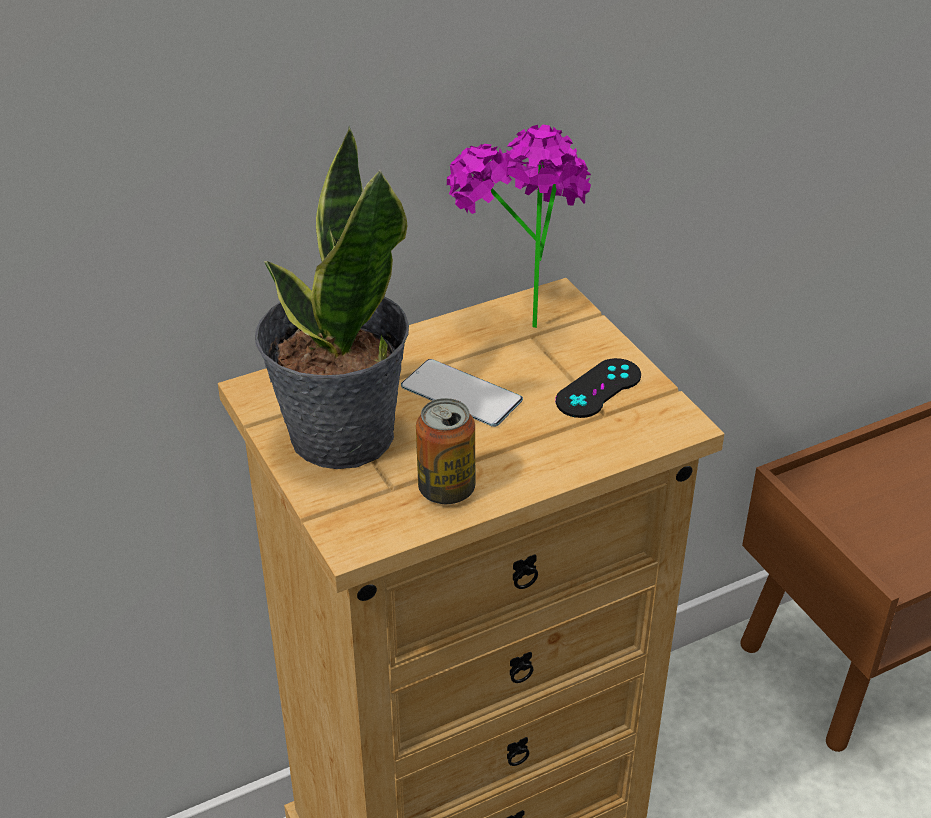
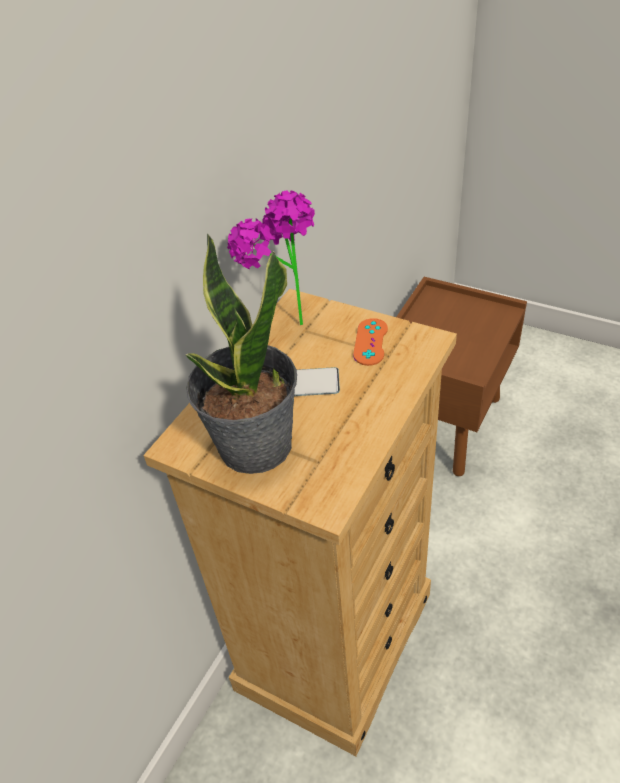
camera: 30 degrees left, 5 degrees up
can [416,398,475,504] -> none
black game controller [555,358,641,418] -> orange game controller [353,318,388,366]

